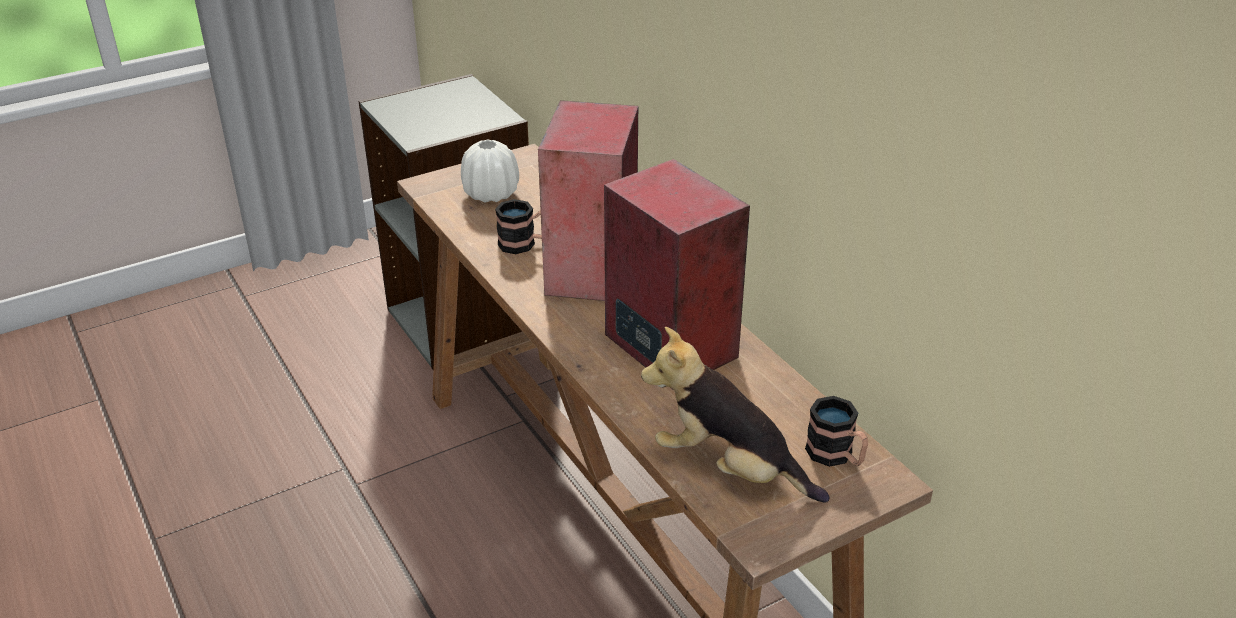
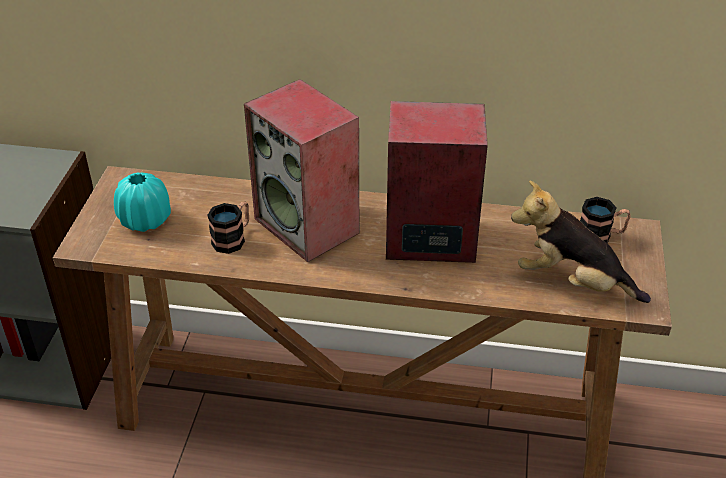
camera: 50 degrees left, 5 degrees up
white vase [461,140,519,202] -> turquoise vase [114,172,171,232]
plush toy [641,327,830,503] -> plush toy turned 45 degrees clockwise [511,180,651,303]

